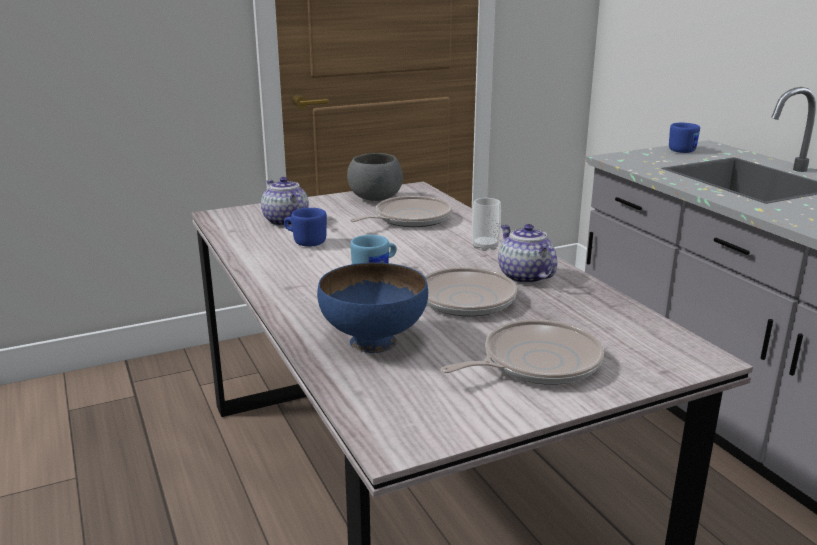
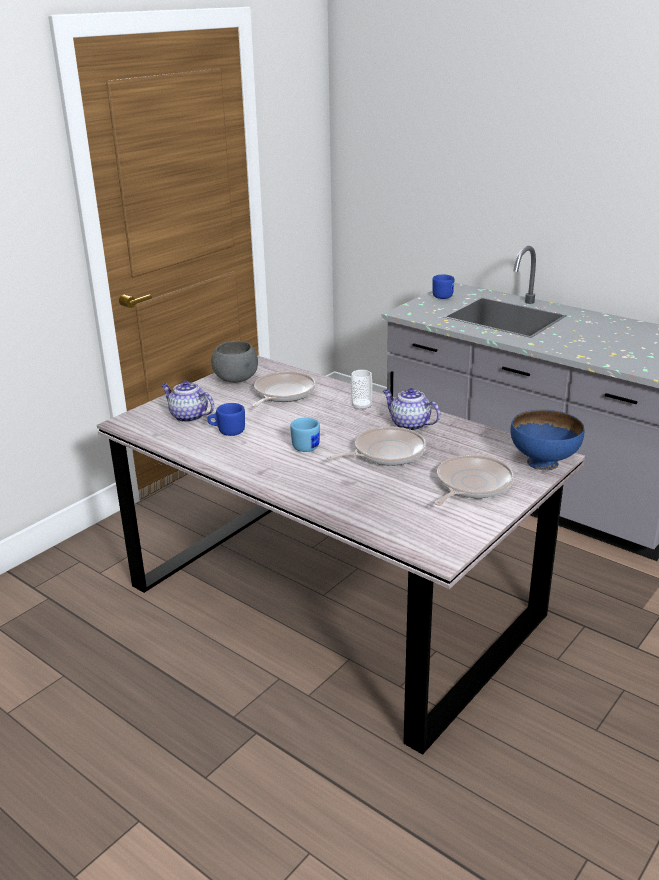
camera: 25 degrees left, 5 degrees up
blue bowl [317,262,428,353] -> blue bowl moved to [510,410,584,470]

